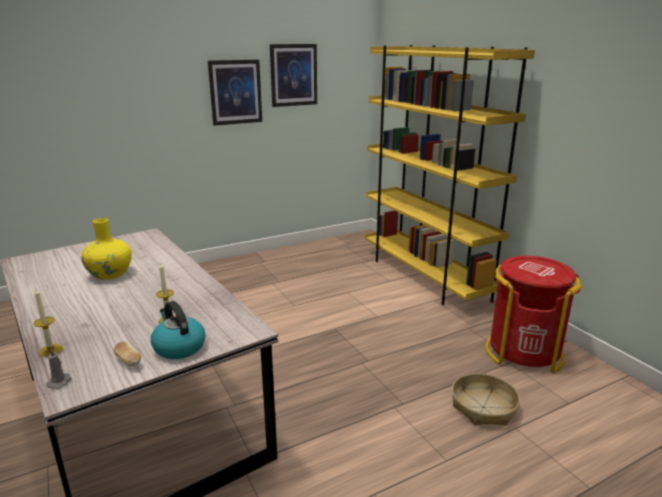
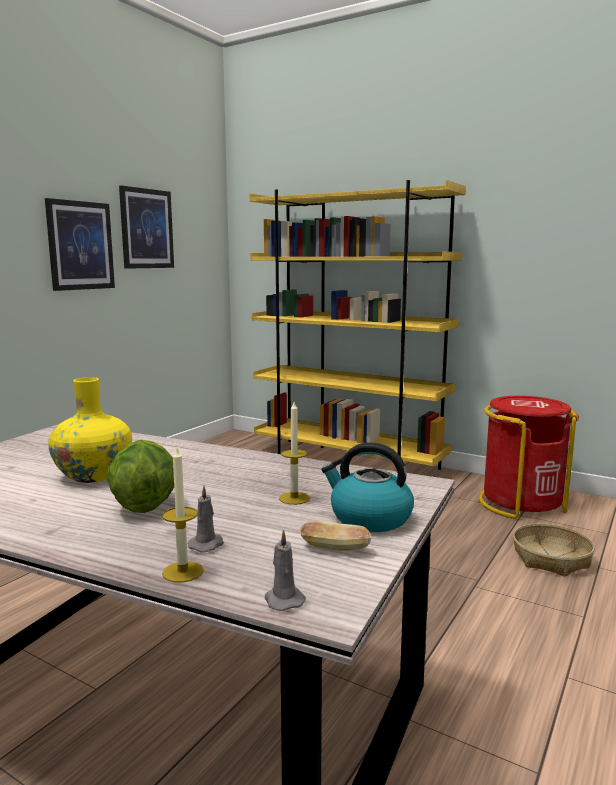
camera: 30 degrees left, 10 degrees down
none -> lettuce [106,440,174,513]
none -> grey candle [188,485,224,553]

